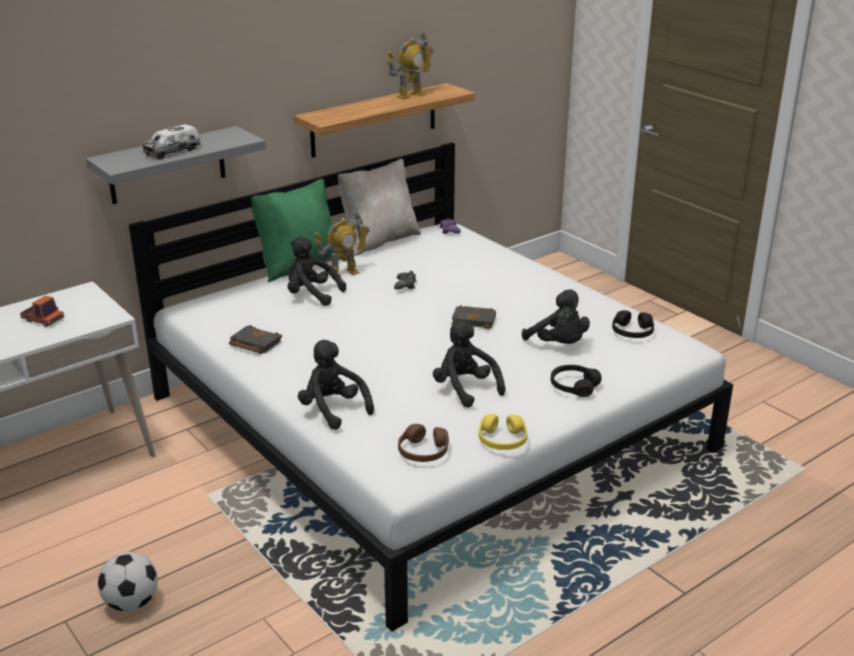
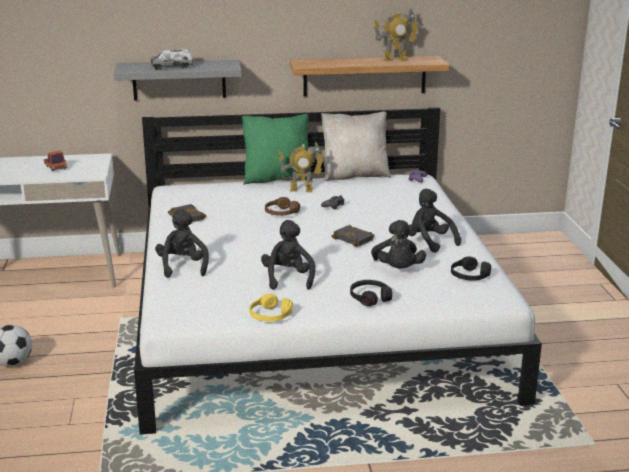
camera: 30 degrees right, 5 degrees down
black plush toy [287,237,346,306] -> black plush toy moved to [409,189,461,253]
brown headphones [398,424,449,462] -> brown headphones moved to [265,197,300,216]

